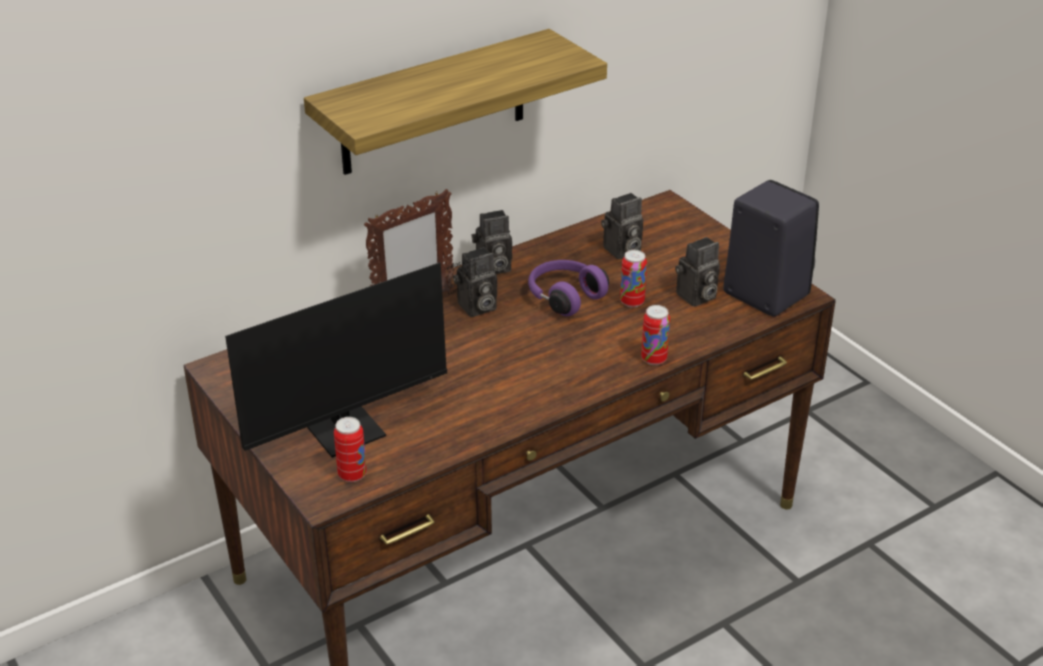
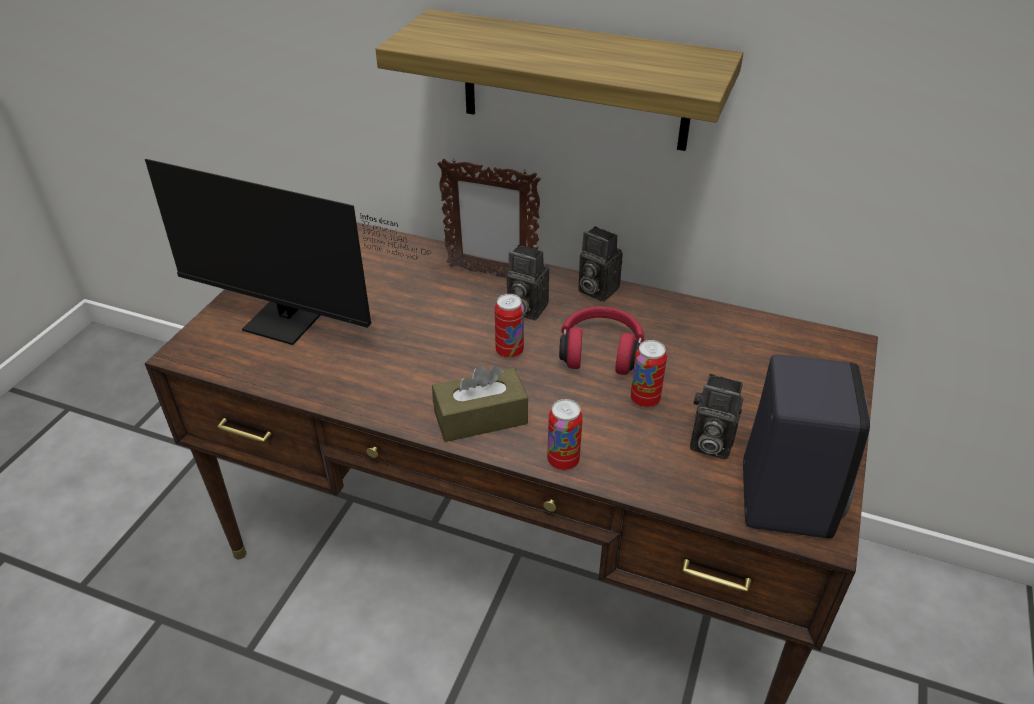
camera: 55 degrees right, 5 degrees up
can [334,417,367,482] -> can moved to [495,294,524,359]
purple headphones [528,260,609,316] -> red headphones [559,307,644,375]
camera [601,193,643,259] -> none
none -> brown tissue box [432,365,528,442]

